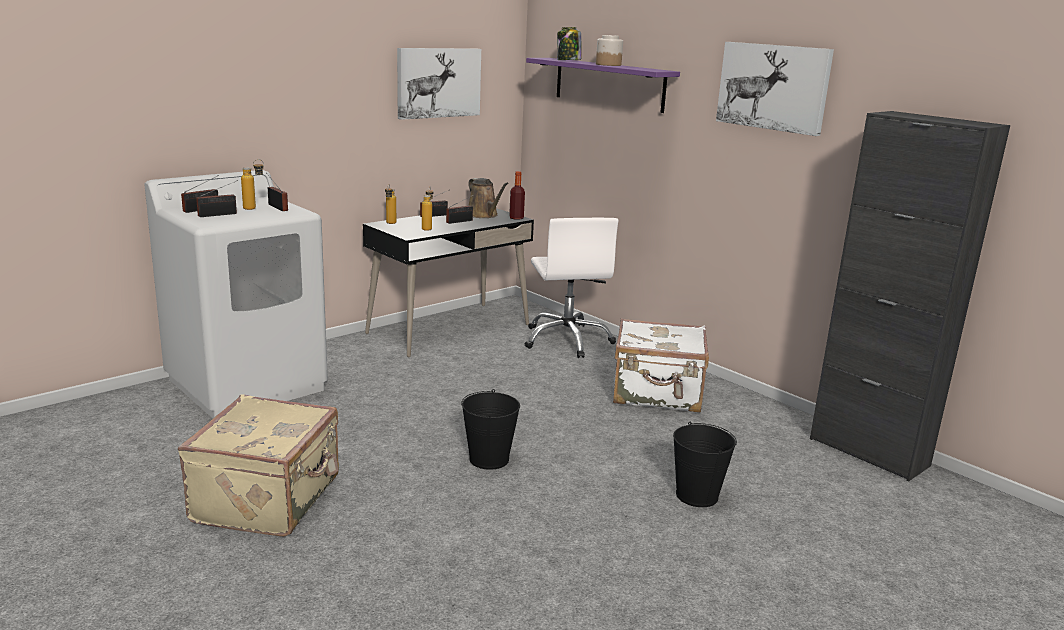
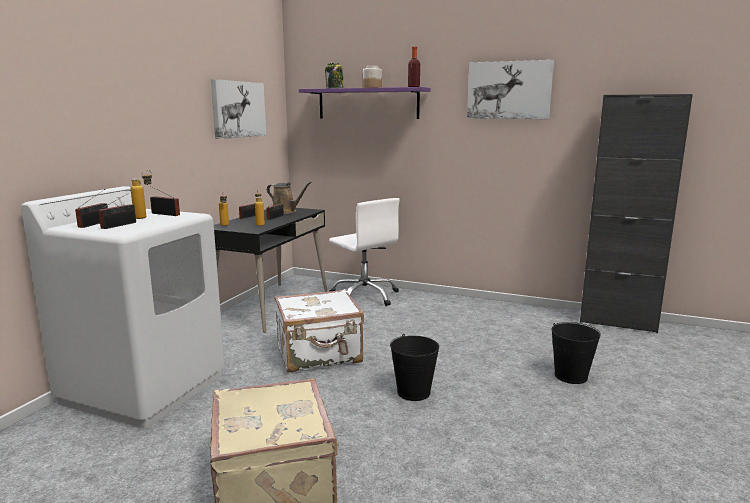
camera: 25 degrees left, 5 degrees down
bottle [509,171,525,220] -> bottle moved to [408,47,420,87]
white suitcase [613,318,709,412] -> white suitcase moved to [274,289,364,372]

